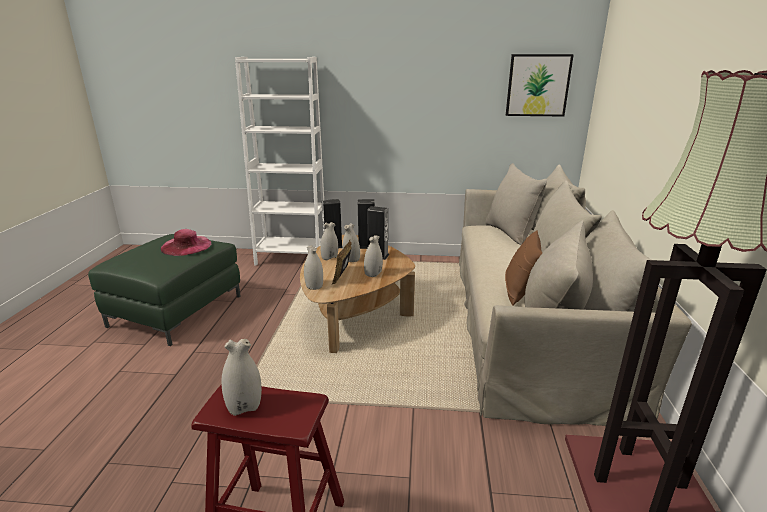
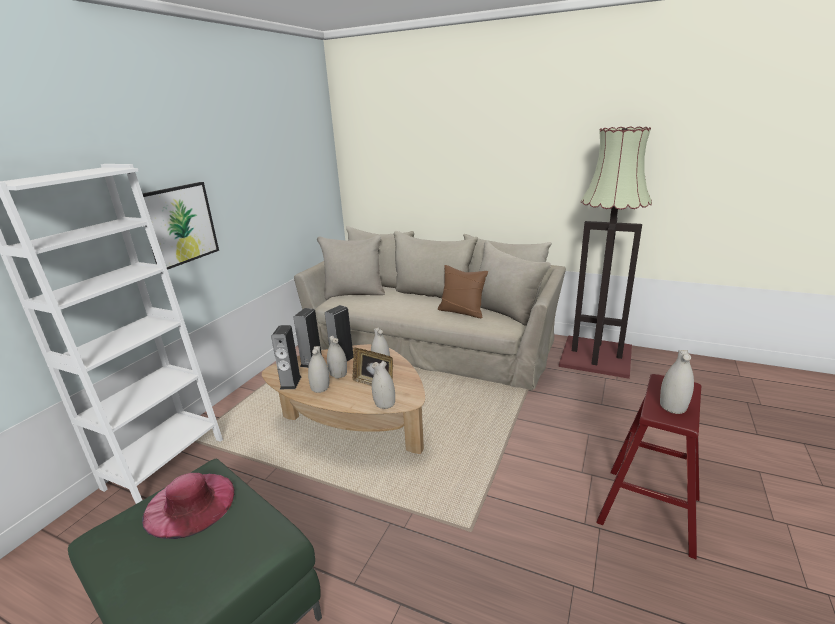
camera: 70 degrees left, 0 degrees up
picture [506,54,574,117] -> picture moved to [142,182,219,270]

